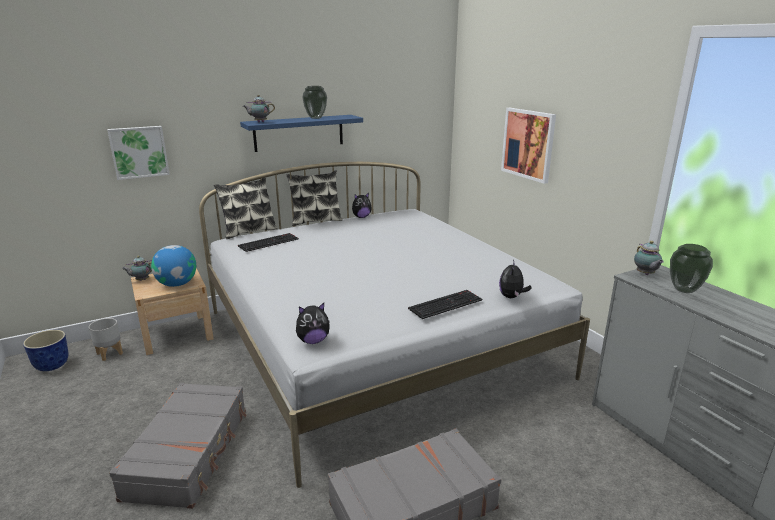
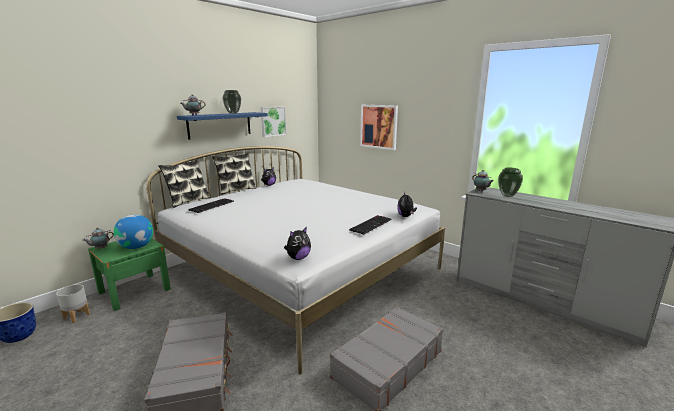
camera: 20 degrees left, 5 degrees down
picture [107,126,170,180] -> picture moved to [261,106,287,137]
beige nightstand [131,268,214,355] -> green nightstand [88,239,171,311]

